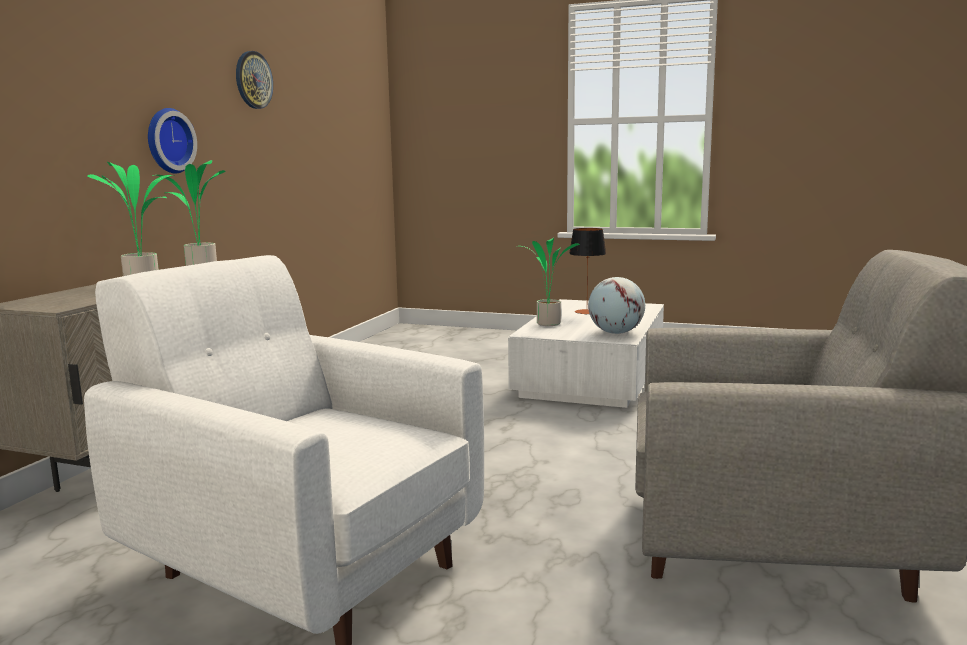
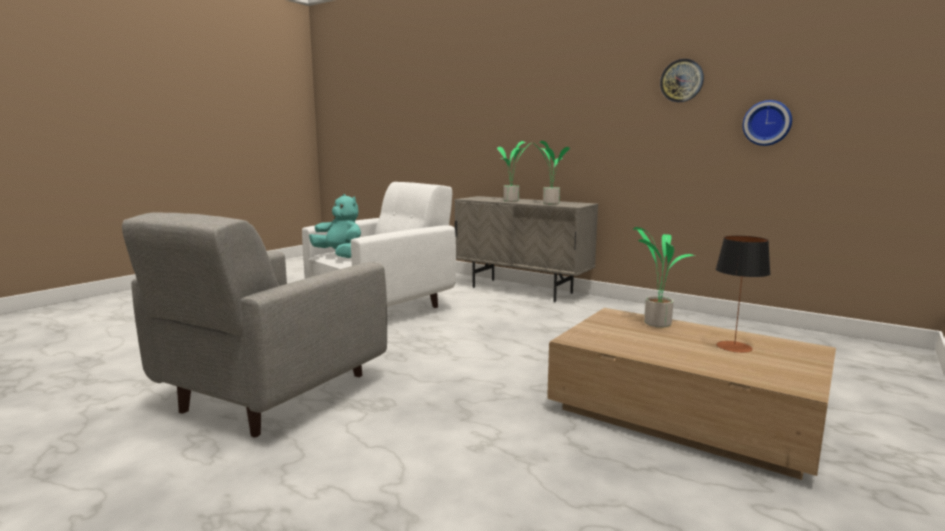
camera: 105 degrees right, 0 degrees up
wall clock [148,108,197,173] -> wall clock moved to [742,100,792,146]
white coffee table [508,299,664,408] -> brown coffee table [547,308,836,480]
globe [588,277,645,334] -> none
none -> turquoise plush toy [309,194,361,258]

